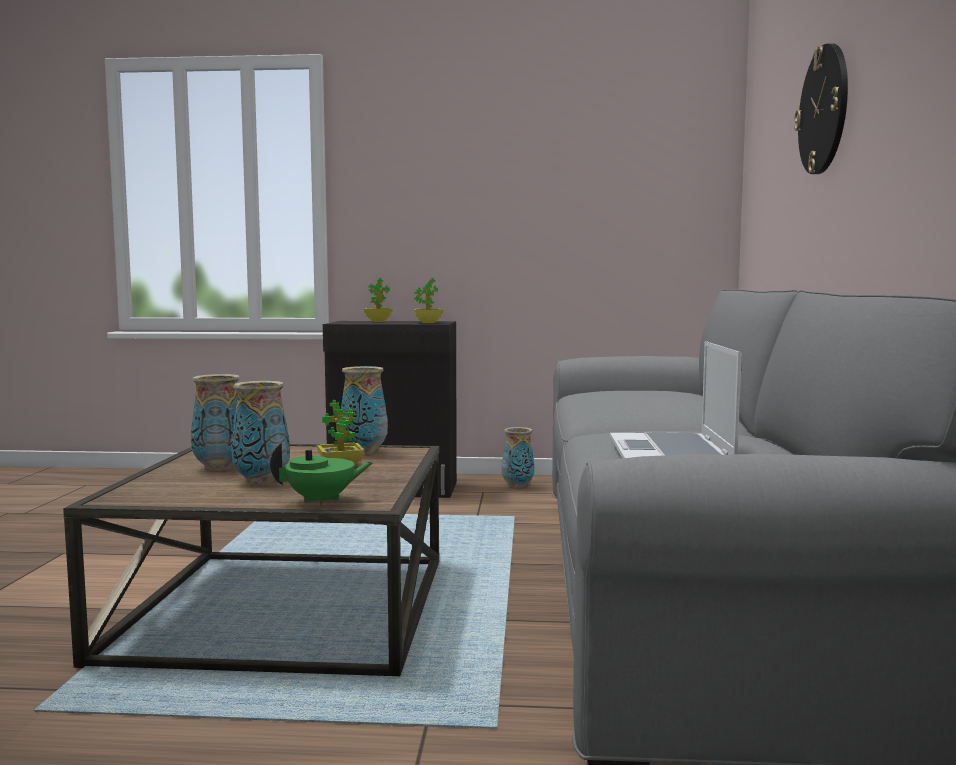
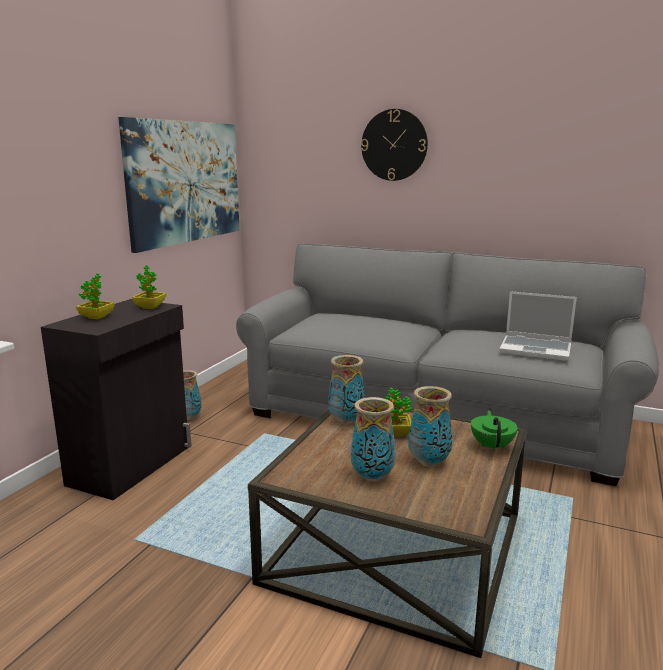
camera: 70 degrees left, 10 degrees up
none -> picture [118,117,240,253]

